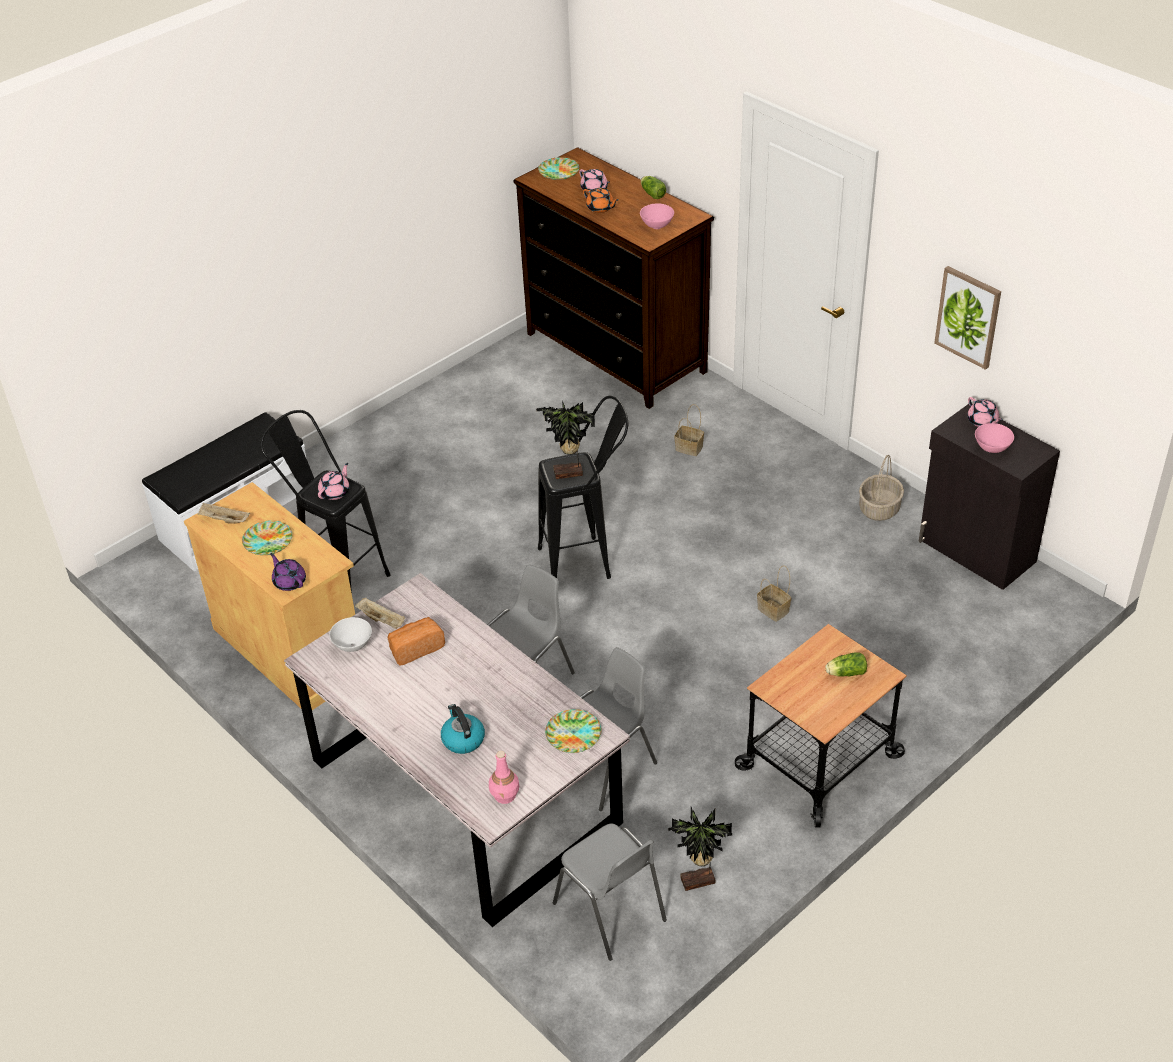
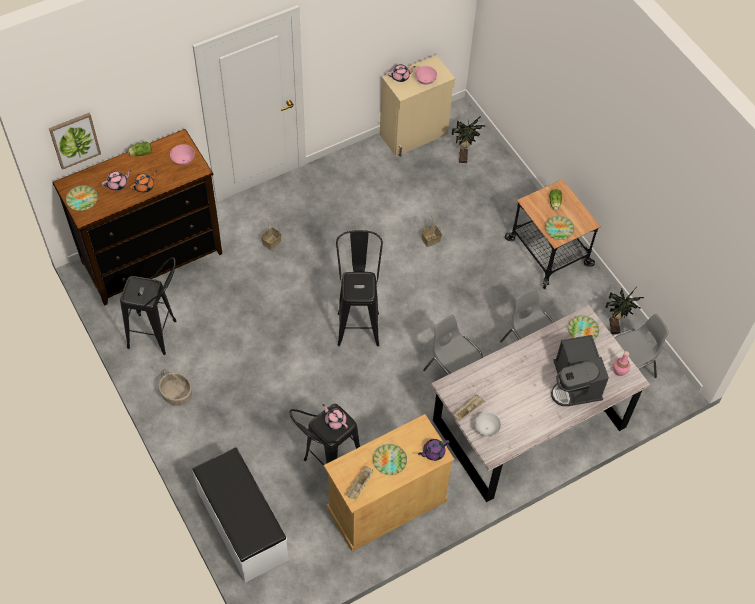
camera: 80 degrees left, 15 degrees up
bread [387,617,445,666] -> none
kettle [441,704,485,754] -> coffee machine [551,335,609,406]
potted plant [536,401,595,479] -> potted plant moved to [452,116,485,163]
basket [859,455,904,521] -> basket moved to [158,369,192,406]
black cabinet [918,404,1060,590] -> beige cabinet [380,55,455,157]
picture [934,266,1001,370] -> picture moved to [49,113,101,170]
none -> black stool [120,257,177,355]
none -> plate [545,216,574,240]

